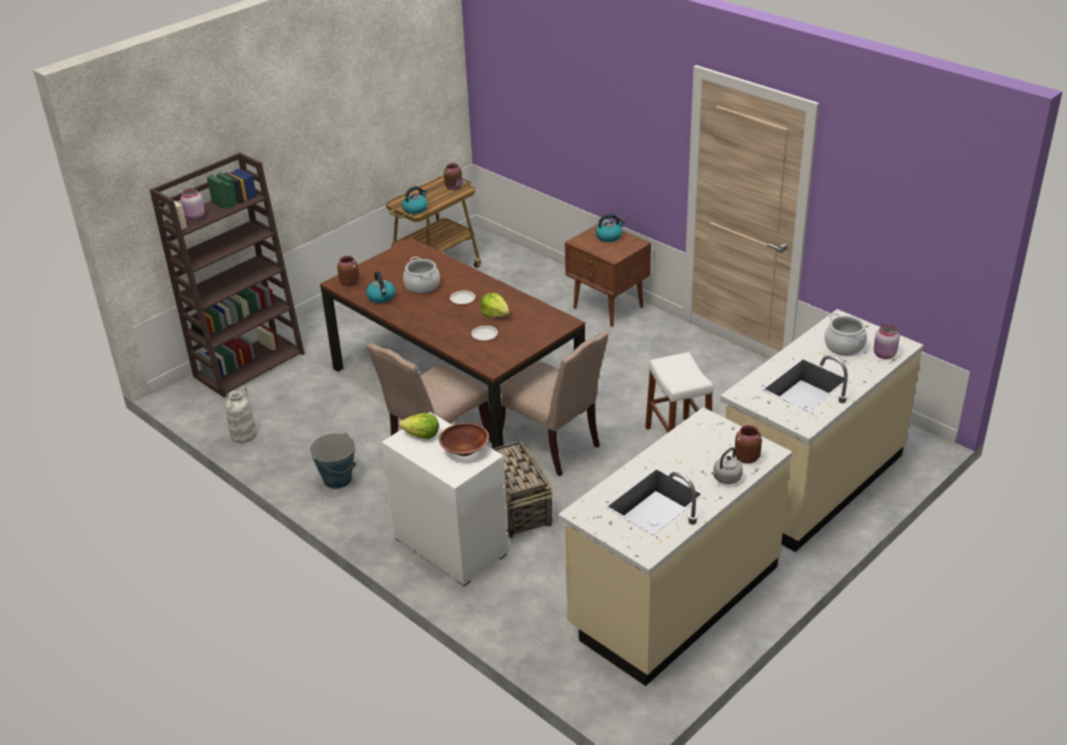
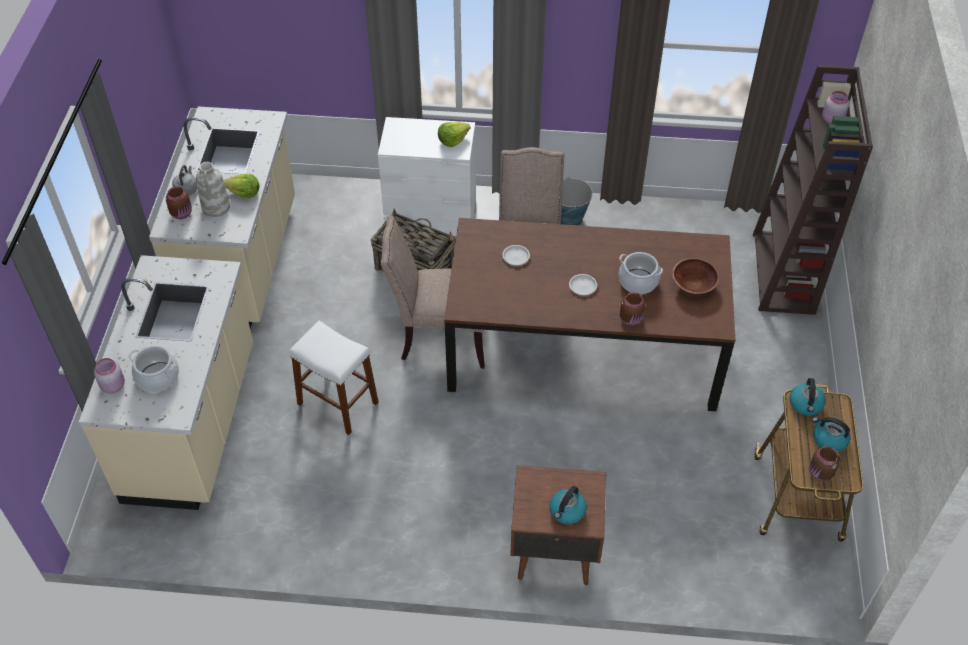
camera: 140 degrees right, 15 degrees up
white vase [226,387,257,443] -> white vase moved to [196,162,230,217]
brown jar [337,256,359,286] -> brown jar moved to [620,292,645,326]
kettle [366,271,395,303] -> kettle moved to [812,417,851,452]
brown bowl [439,423,489,456] -> brown bowl moved to [672,258,719,294]
lettuce [481,293,509,317] -> lettuce moved to [224,174,260,198]

